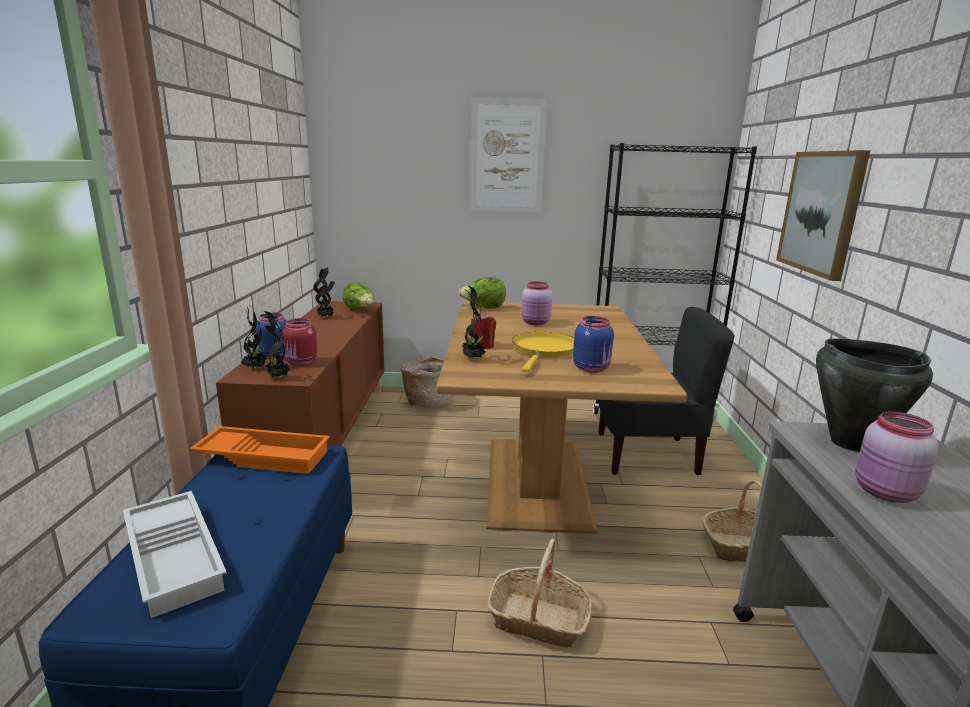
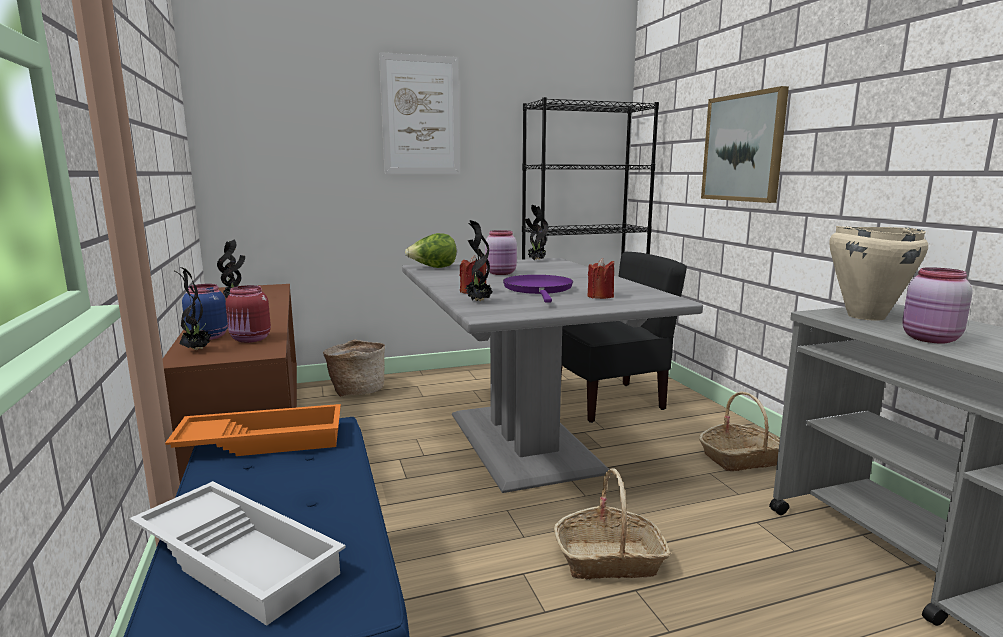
camera: 20 degrees left, 5 degrees down
potted plant [263,311,289,378] -> potted plant moved to [525,205,549,260]
lettuce [342,282,374,310] -> none
brown dining table [436,301,687,534] -> grey dining table [402,258,703,493]
yellow frying pan [512,332,574,372] -> purple frying pan [503,275,573,303]
blue jar [573,316,614,373] -> red candle [587,258,614,299]
black cooking pot [816,339,933,452] -> beige cooking pot [829,226,928,321]

